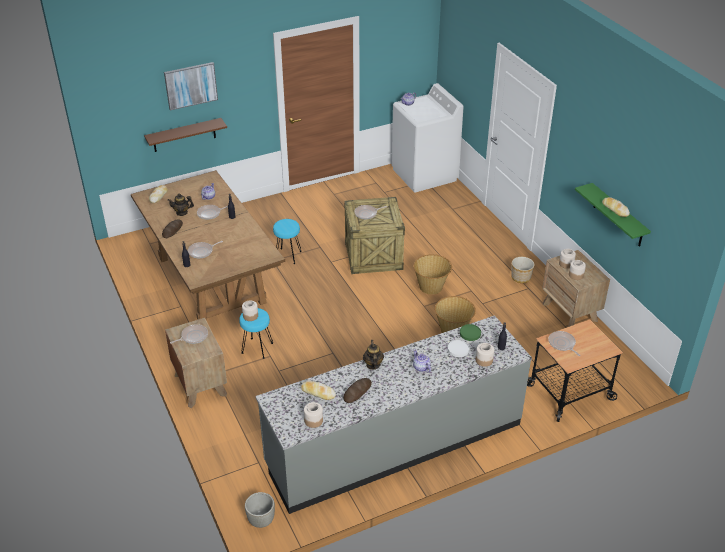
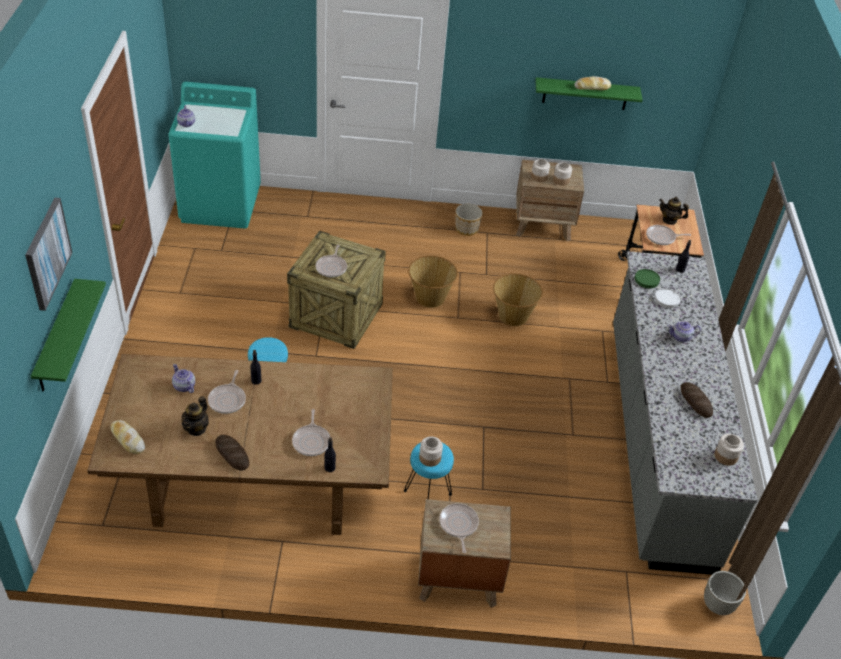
camera: 65 degrees left, 5 degrees up
brown shelf [144,118,227,152] -> green shelf [31,279,106,392]
bread [301,381,336,400] -> none
teapot [363,340,384,370] -> teapot moved to [660,197,689,225]
white washing machine [392,83,464,192] -> turquoise washing machine [168,82,261,229]
jar [476,343,494,367] -> none

